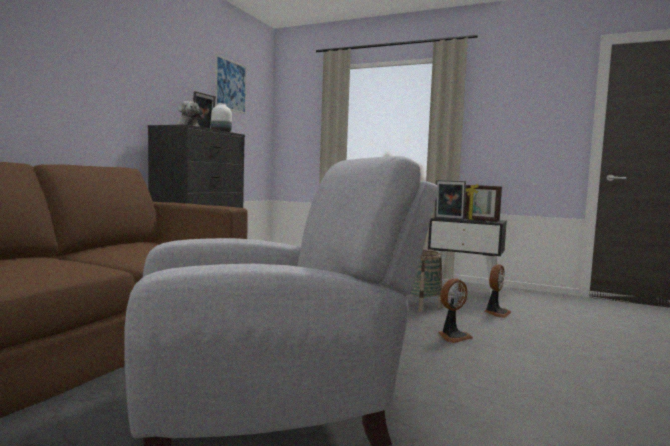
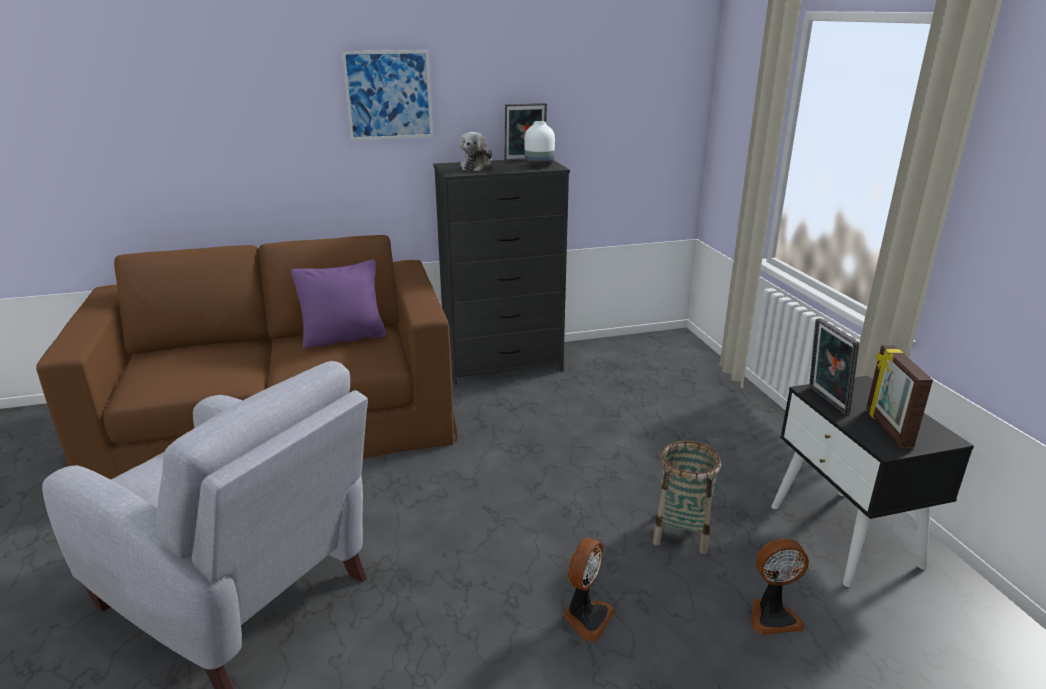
camera: 50 degrees right, 20 degrees up
picture [215,54,247,114] -> picture moved to [342,50,433,140]
fan [438,278,473,343] -> fan turned 75 degrees counterclockwise [563,538,616,641]
none -> purple pillow [291,260,386,349]

